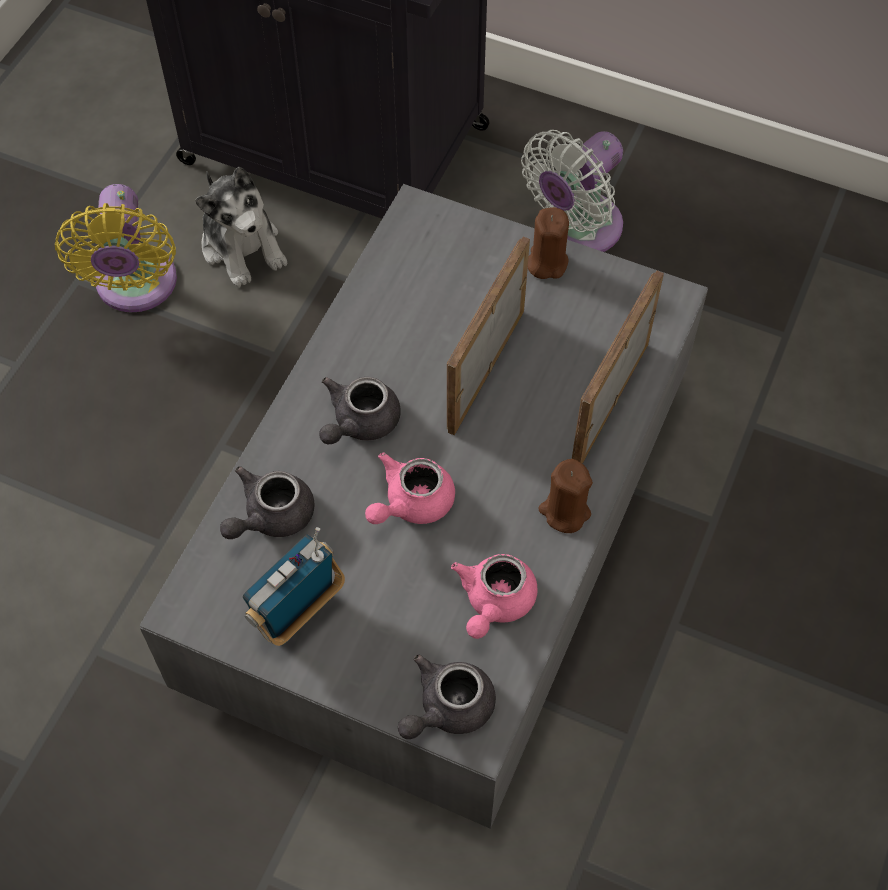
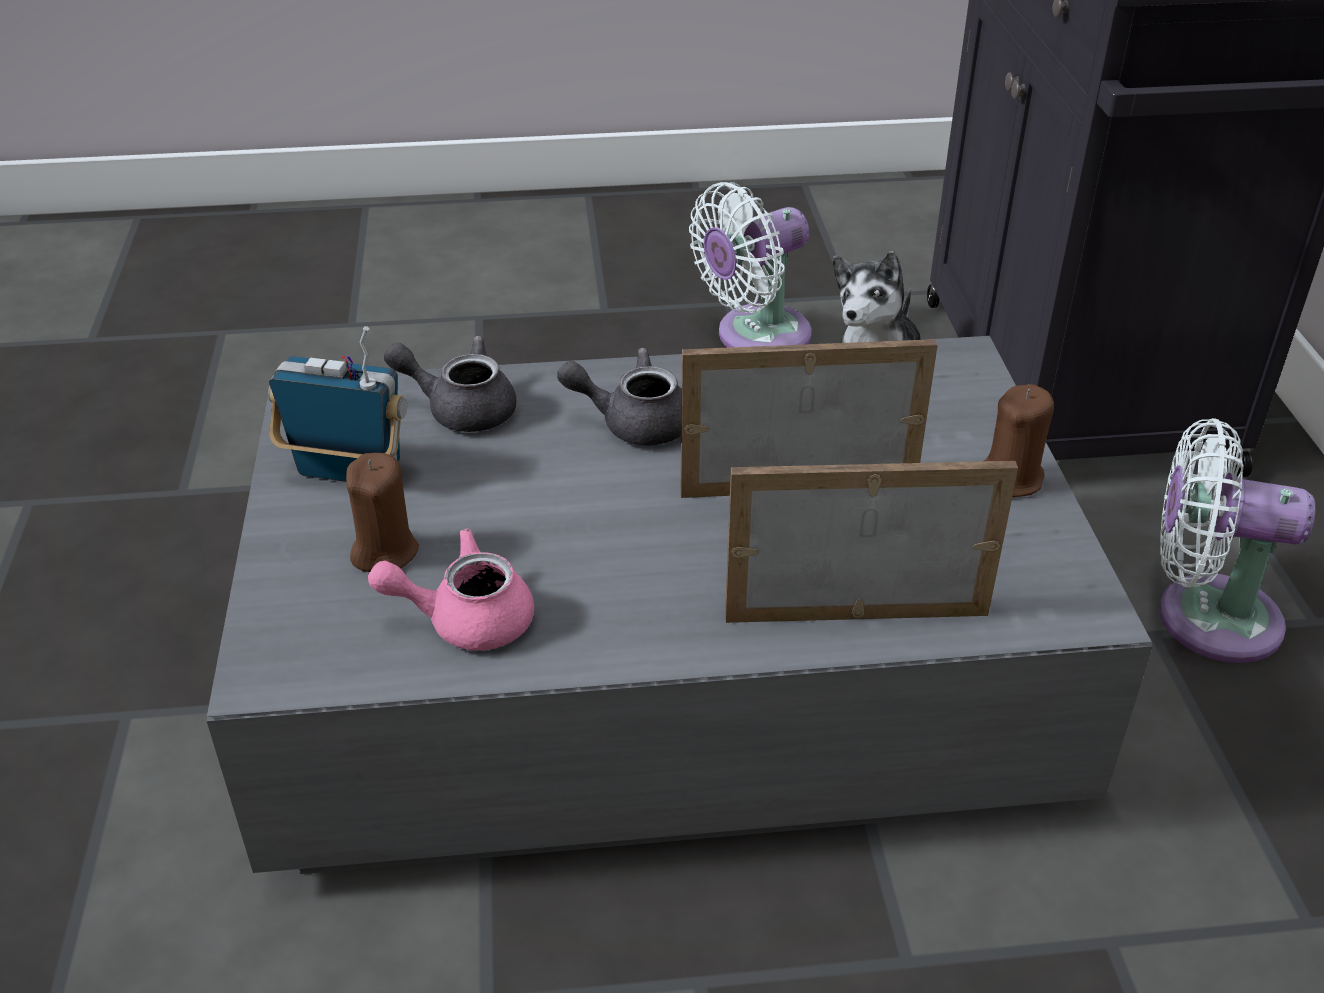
camera: 60 degrees right, 20 degrees down
yellow fan [55,184,177,312] -> white fan [689,182,812,347]
pink teapot [365,452,455,524] -> none
grey teapot [398,654,496,739] -> none
brown candle [538,459,593,533] -> brown candle moved to [346,453,419,572]

